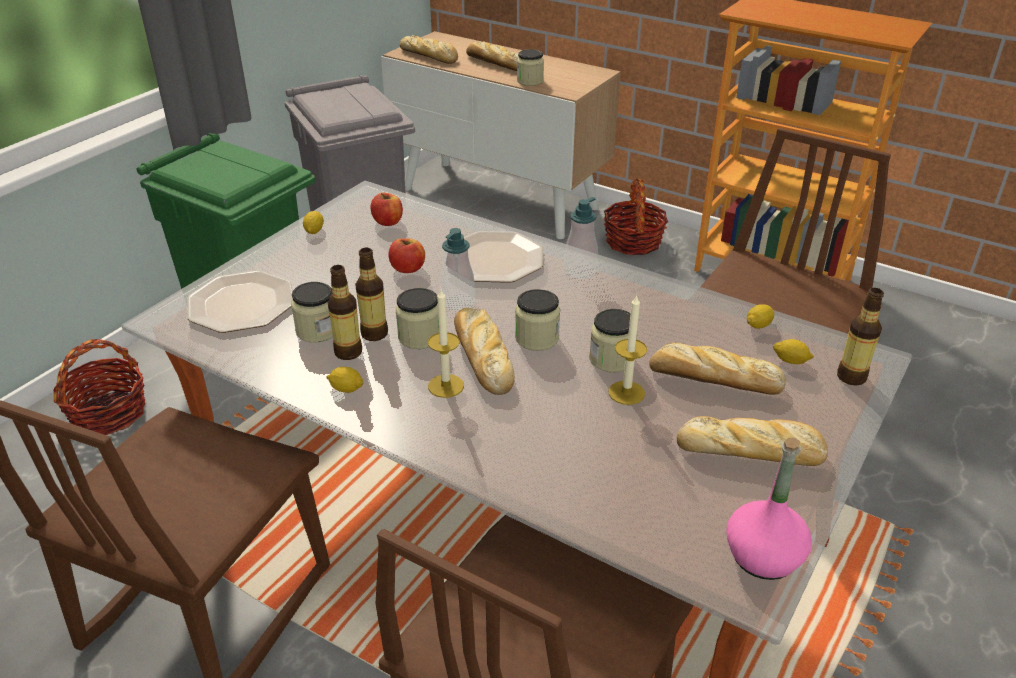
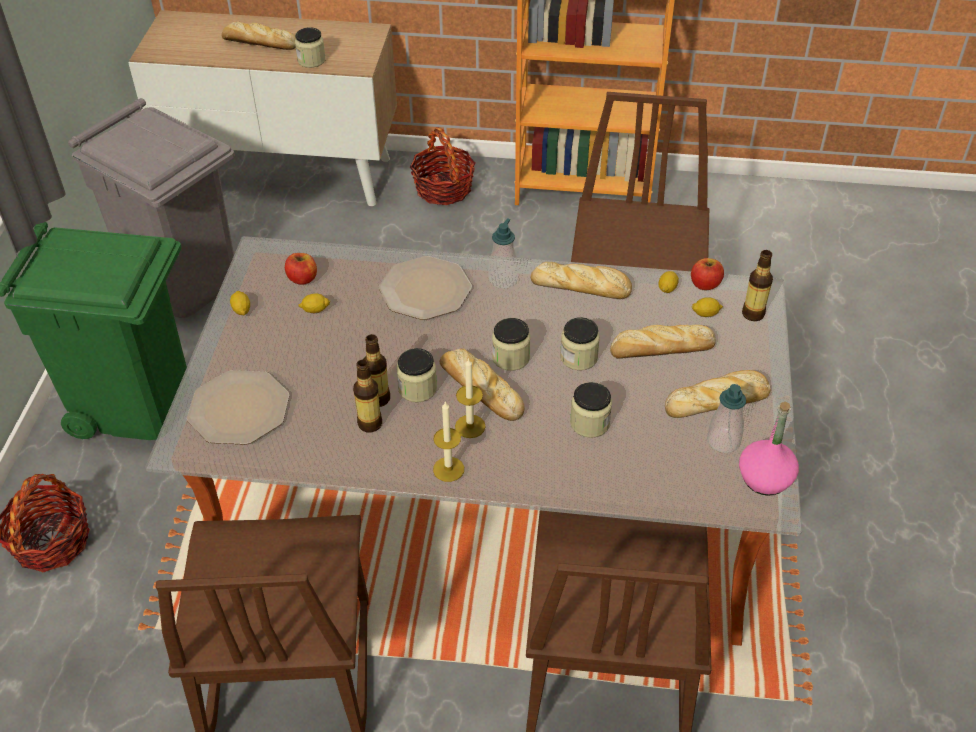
camera: 25 degrees left, 10 degrees up
jar [291,282,333,343] -> jar moved to [570,382,612,438]
lemon [327,367,364,393] -> lemon moved to [298,293,330,313]
apple [388,238,425,273] -> apple moved to [691,258,724,290]
bread [400,35,458,64] -> bread moved to [531,262,632,299]
soap dispenser [440,228,475,311] -> soap dispenser moved to [707,384,746,453]
candle [609,294,647,405] -> candle moved to [433,401,464,482]

